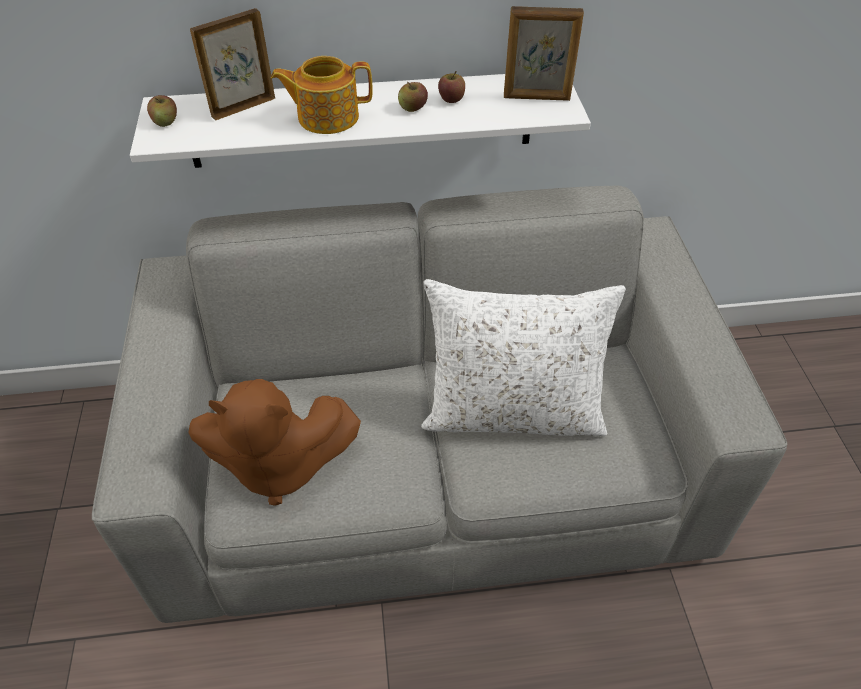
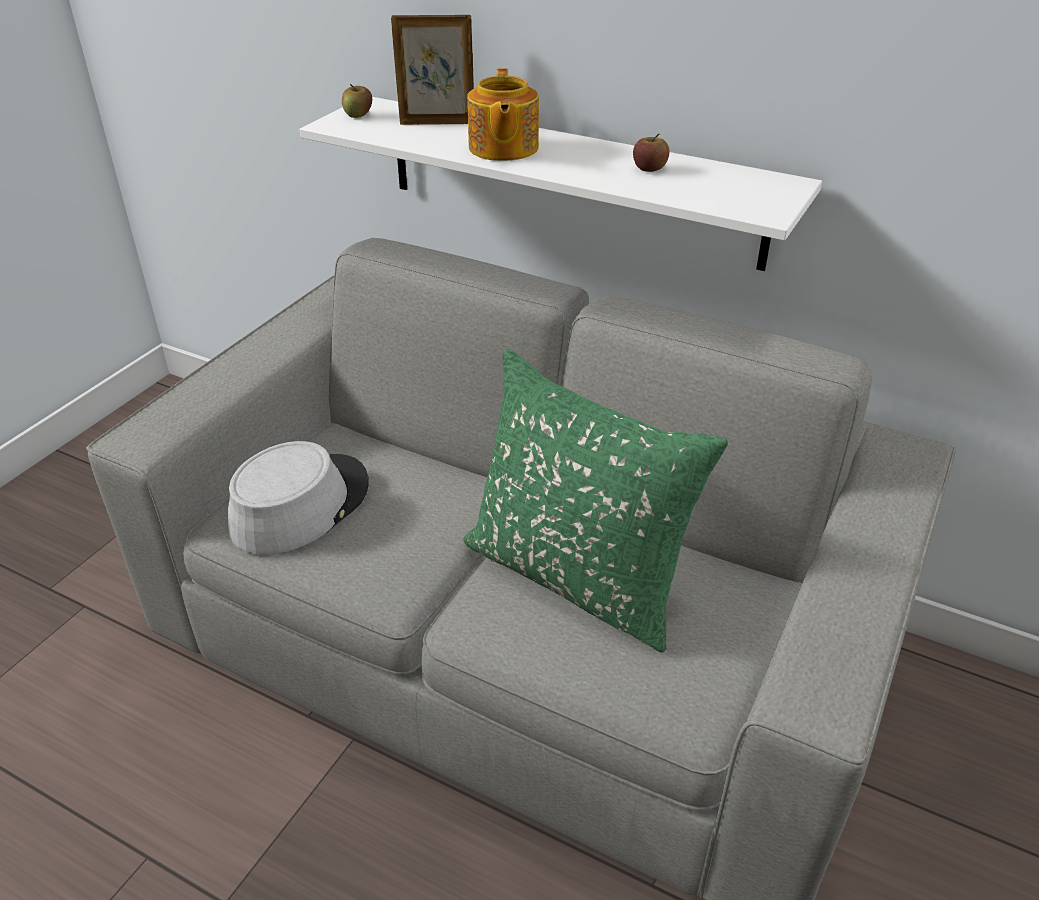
camera: 35 degrees right, 10 degrees down
brown plush toy [188,379,361,506] -> grey hat [228,441,369,555]
teapot [271,56,373,134] -> teapot turned 120 degrees counterclockwise [467,69,539,161]
apple [398,82,428,112] -> none
white pillow [421,279,626,436] -> green pillow [463,349,728,652]
picture frame [504,6,584,101] -> none

